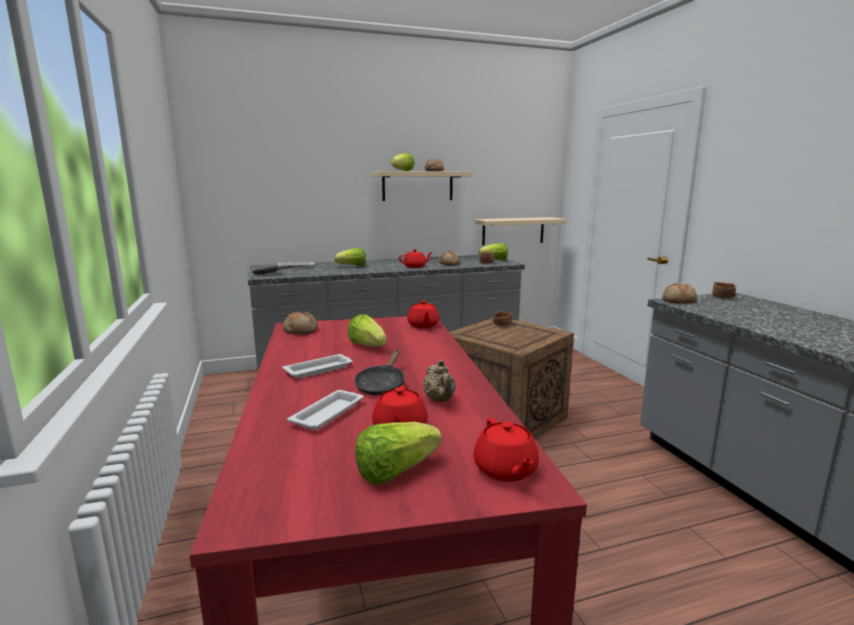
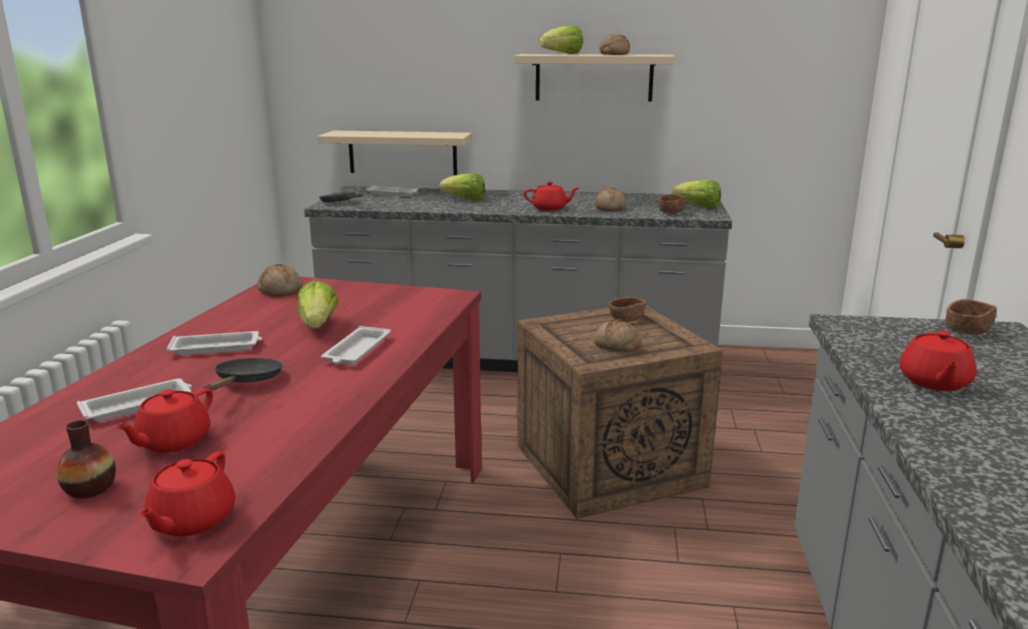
camera: 25 degrees right, 5 degrees up
black frying pan [354,349,405,395] -> black frying pan turned 150 degrees clockwise [203,358,283,391]
lettuce [355,422,442,484] -> vase [56,420,116,499]
red teapot [407,300,439,328] -> red teapot moved to [900,331,976,391]
beige teapot [423,360,456,402] -> none
beige shelf [474,217,567,245] -> beige shelf moved to [317,131,472,175]
bread [662,283,698,303] -> bread moved to [594,319,641,352]
none -> white tray [321,326,391,365]

